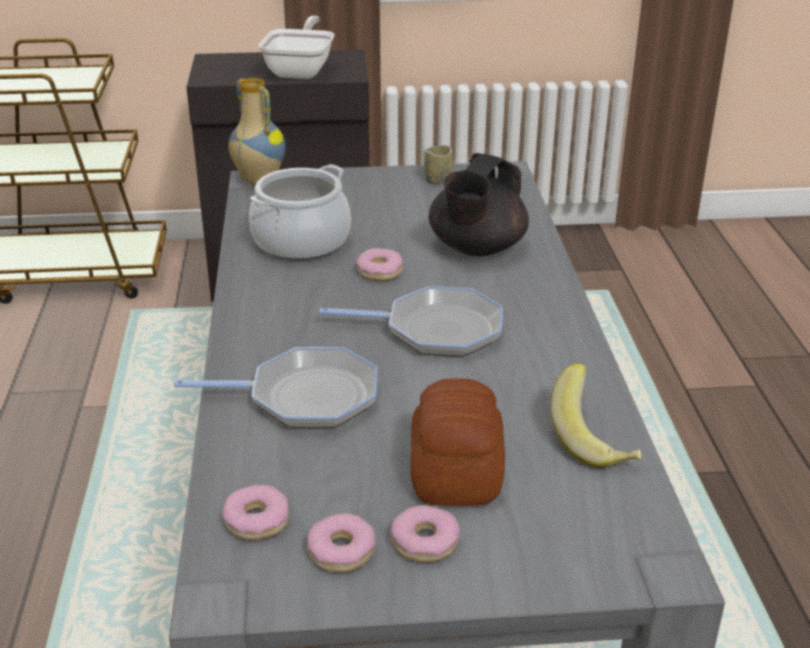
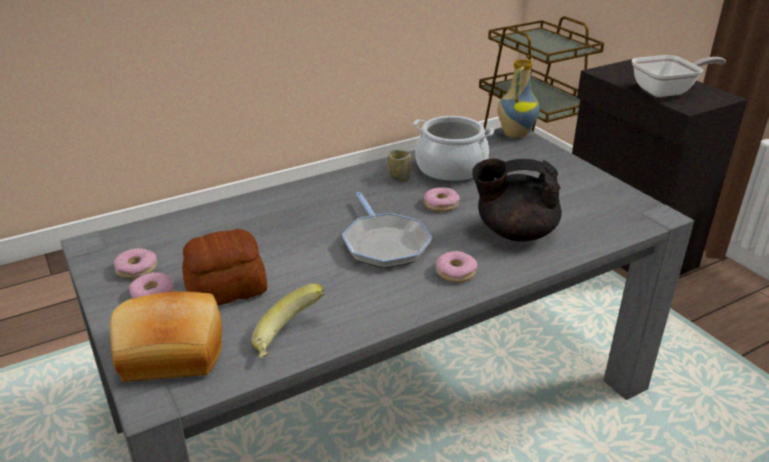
camera: 65 degrees right, 0 degrees up
frying pan [174,347,377,428] -> none
donut [222,485,289,540] -> donut moved to [436,251,477,283]
cup [424,145,452,184] -> cup moved to [388,150,411,182]
none -> bread [110,291,222,382]

